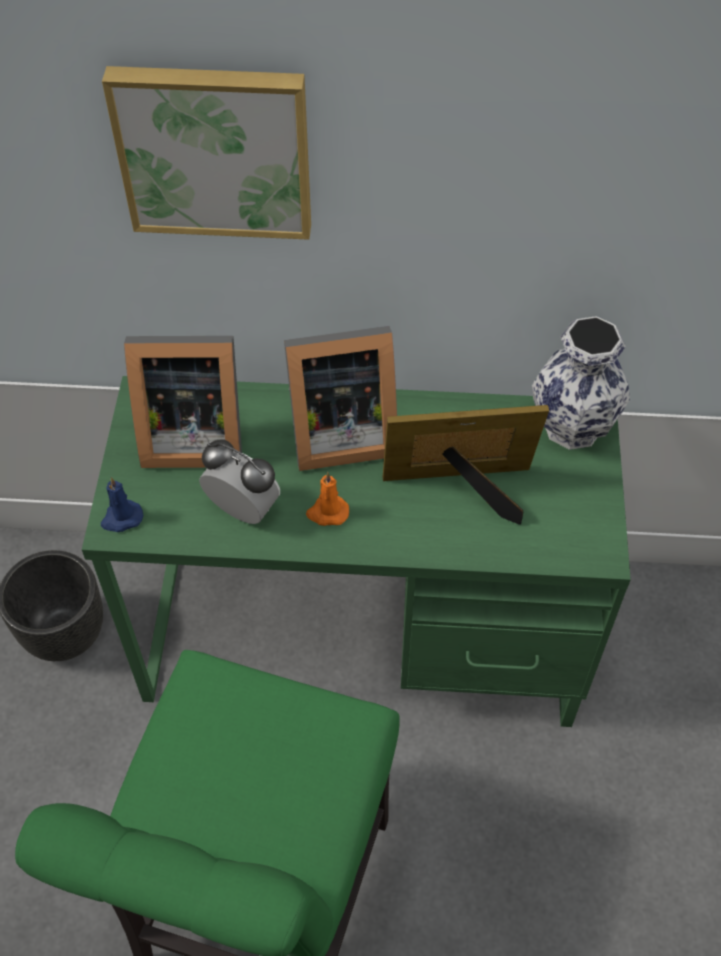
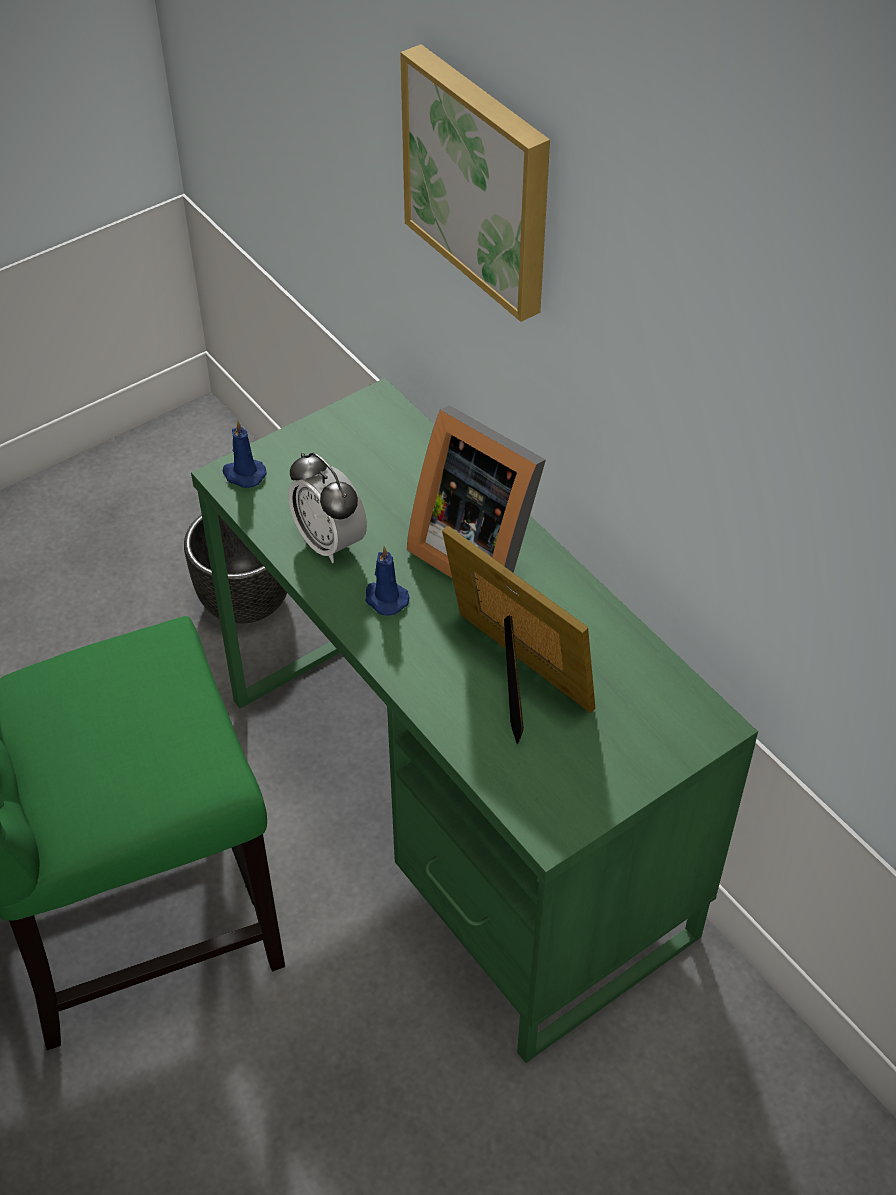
camera: 50 degrees right, 5 degrees down
picture frame [124,336,242,468] -> none
alarm clock [199,439,280,524] -> alarm clock turned 150 degrees clockwise [288,452,367,563]
orange candle [306,472,349,526] -> blue candle [365,546,410,616]
vase [532,316,630,450] -> none

